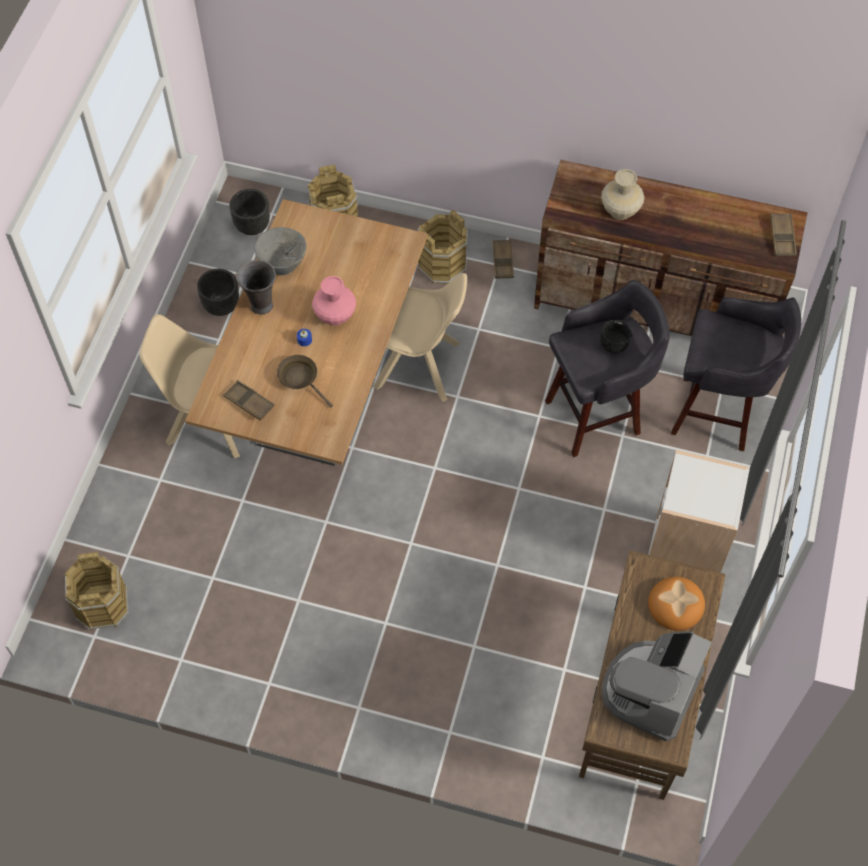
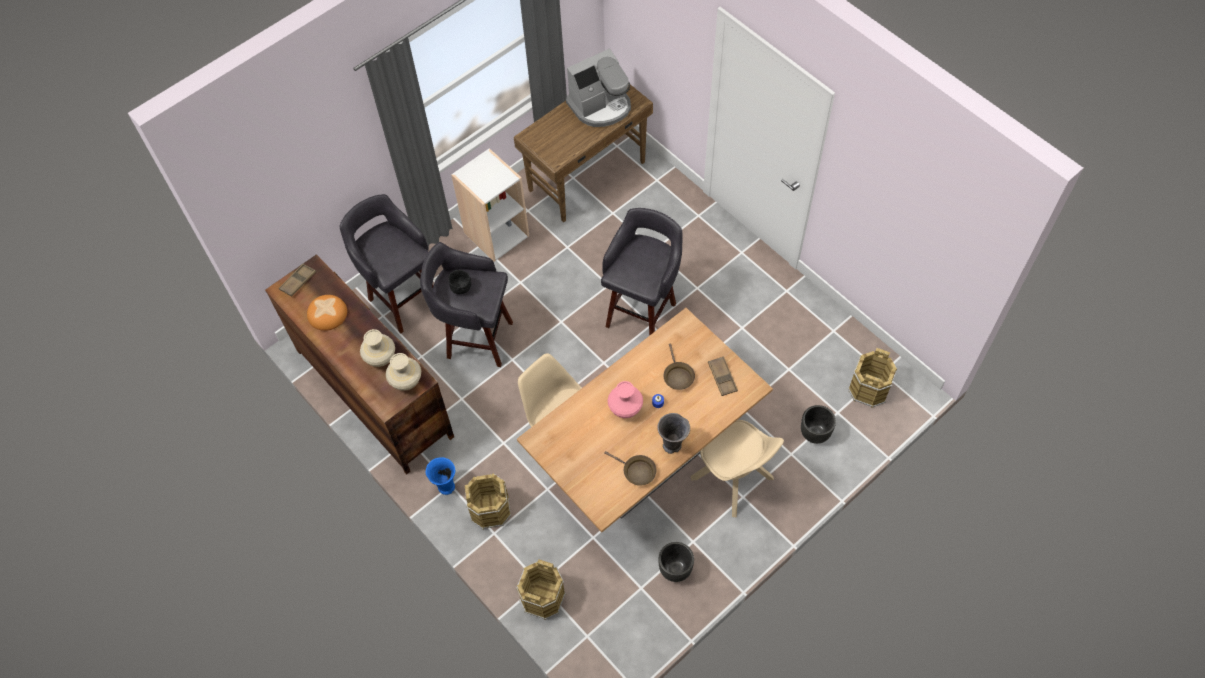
camera: 145 degrees left, 0 degrees up
black planter [230,189,270,235] -> black planter moved to [801,405,836,444]
grey bowl [254,227,307,275] -> brown frying pan [604,451,656,486]
brown tray [492,240,514,279] -> blue vase [425,457,455,495]
bread [648,577,705,630] -> bread moved to [307,295,347,331]
none -> beige vase [386,353,421,391]
none -> grey stool [601,208,682,336]

